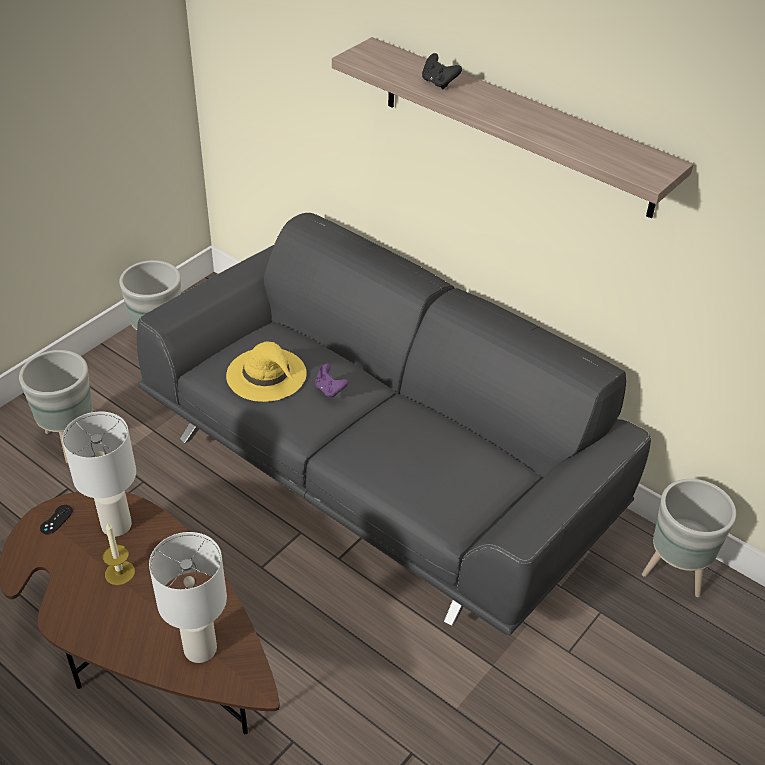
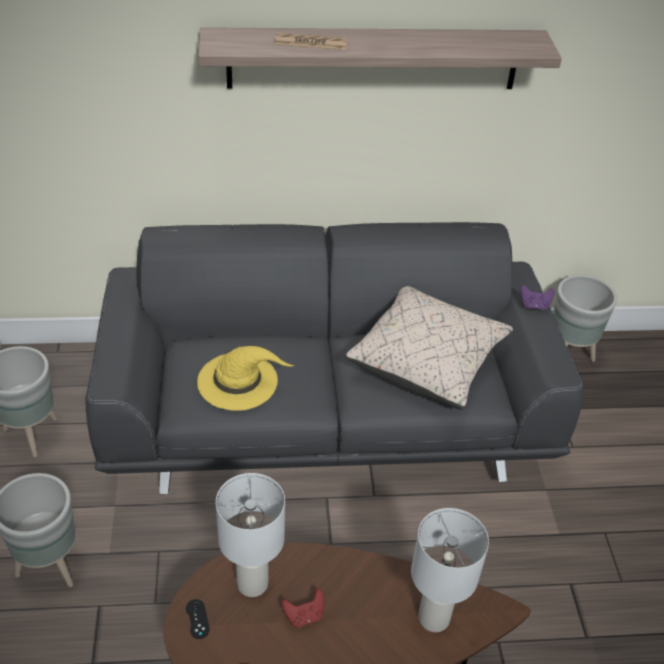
camera: 45 degrees left, 0 degrees up
candle [103,523,135,585] -> red game controller [282,588,324,628]
purple game controller [315,363,349,398] -> purple game controller moved to [520,285,554,310]
black game controller [422,53,462,90] -> newspaper [275,32,347,50]
none -> beige pillow [345,286,513,410]

